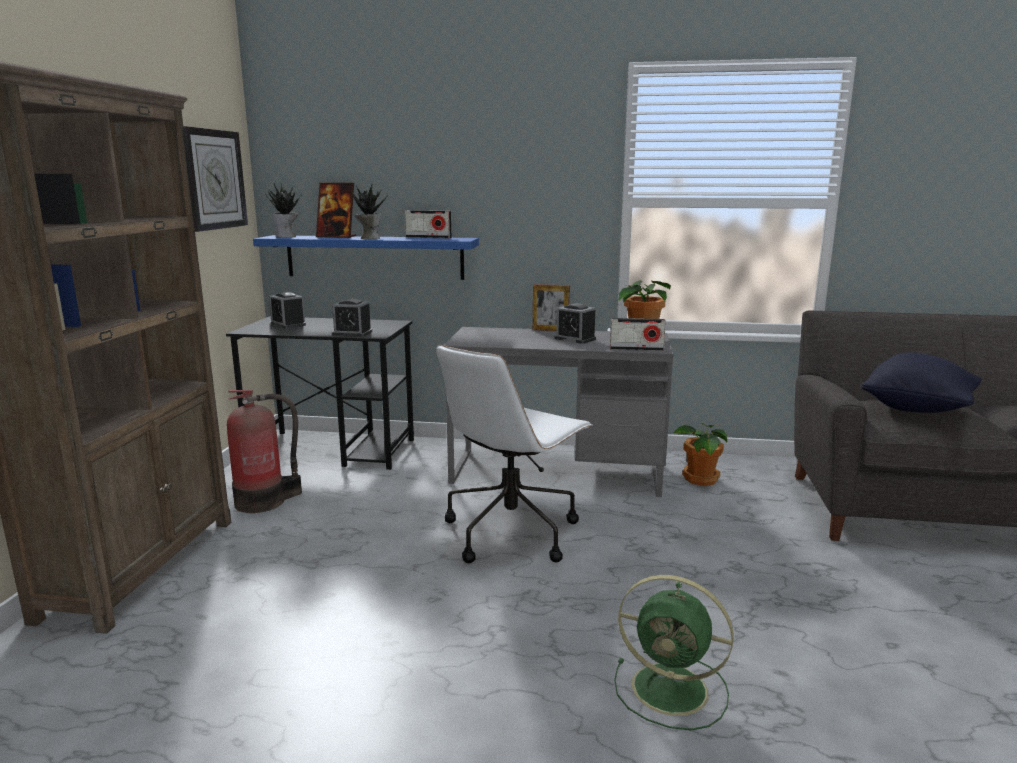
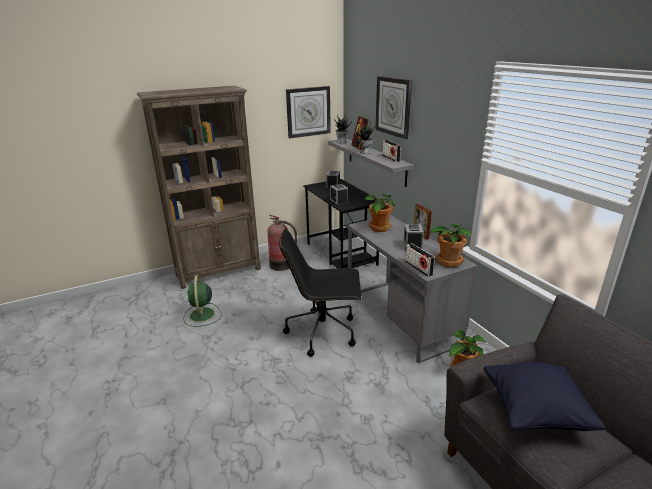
camera: 55 degrees right, 10 degrees up
blue shelf [253,235,479,280] -> grey shelf [328,139,414,187]
white office chair [437,345,592,563] -> black office chair [279,229,362,357]
green fan [614,575,734,731] -> green fan moved to [183,275,221,327]
none -> potted plant [365,194,395,232]
none -> wall clock [376,76,412,139]

